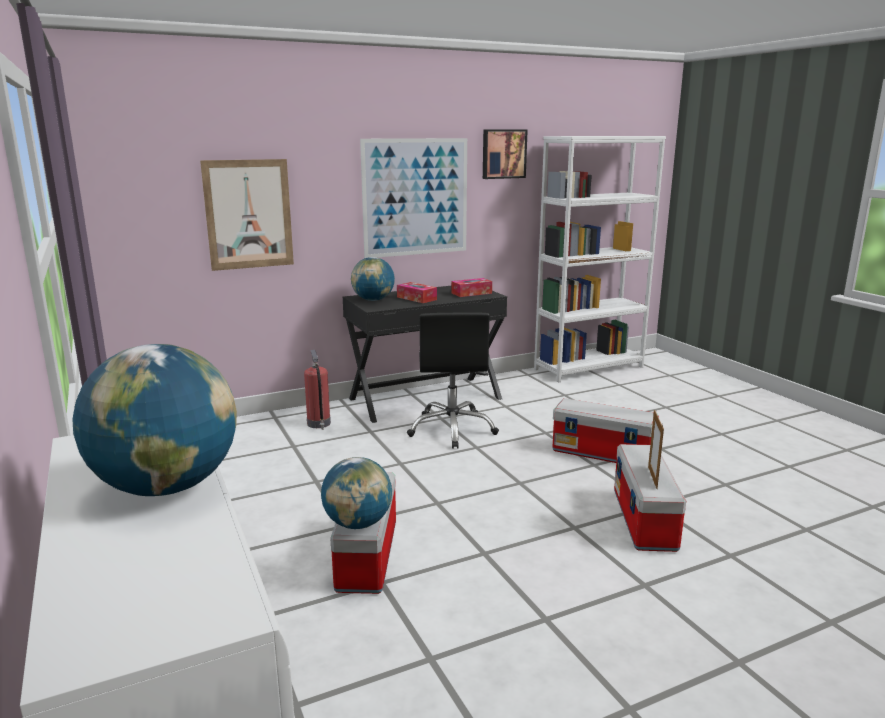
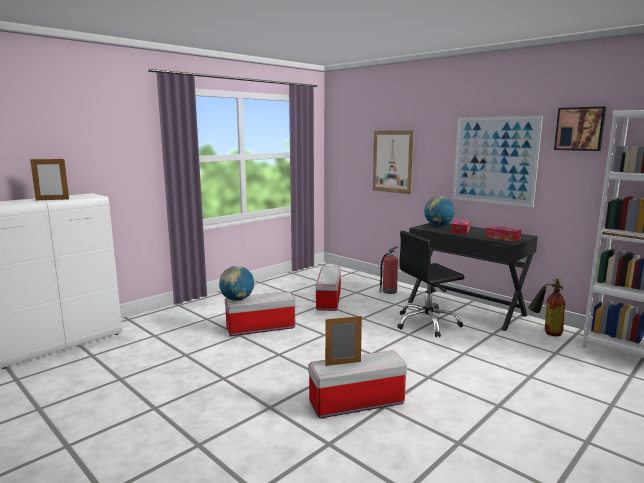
camera: 70 degrees right, 5 degrees down
globe [72,344,237,496] -> picture frame [30,158,69,200]
storage box [552,398,659,463] -> storage box moved to [316,266,341,311]
none -> fire extinguisher [528,279,565,336]

